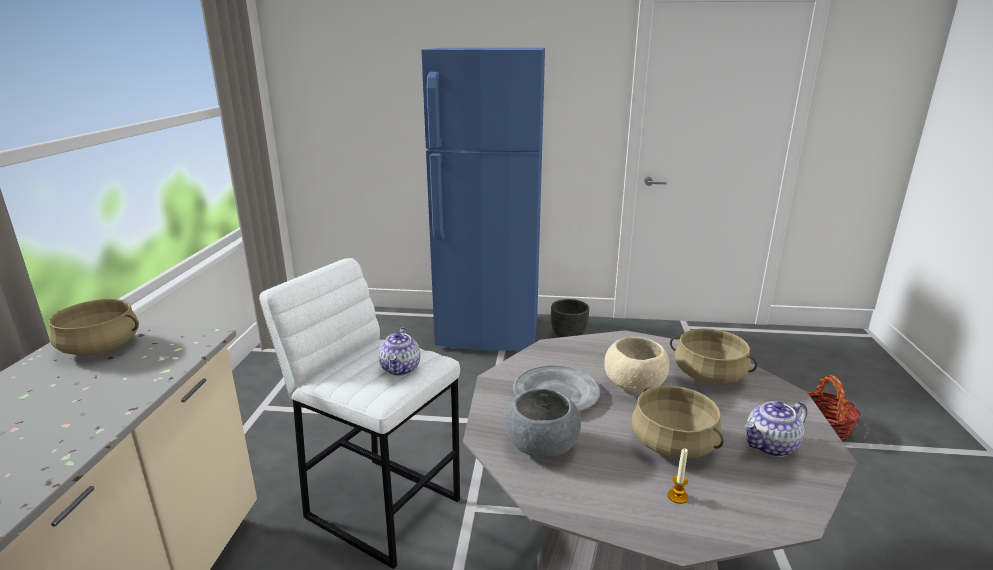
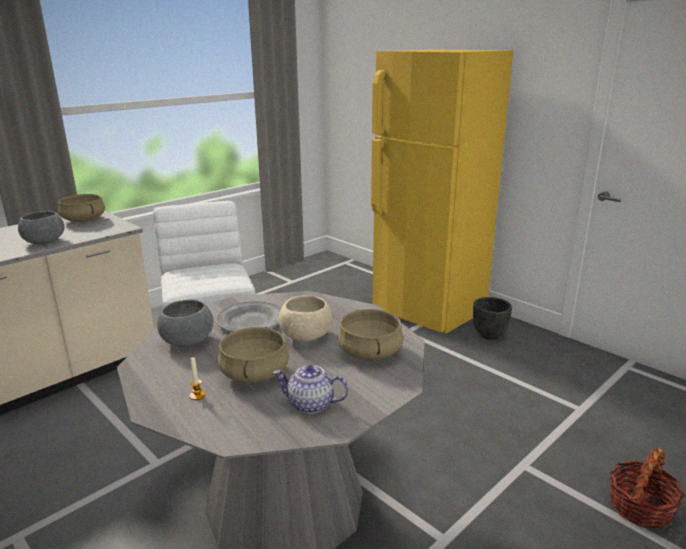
camera: 40 degrees right, 0 degrees up
teapot [378,327,420,375] -> none
blue fridge [421,48,545,351] -> yellow fridge [371,50,513,334]
none -> grey bowl [18,211,64,244]

